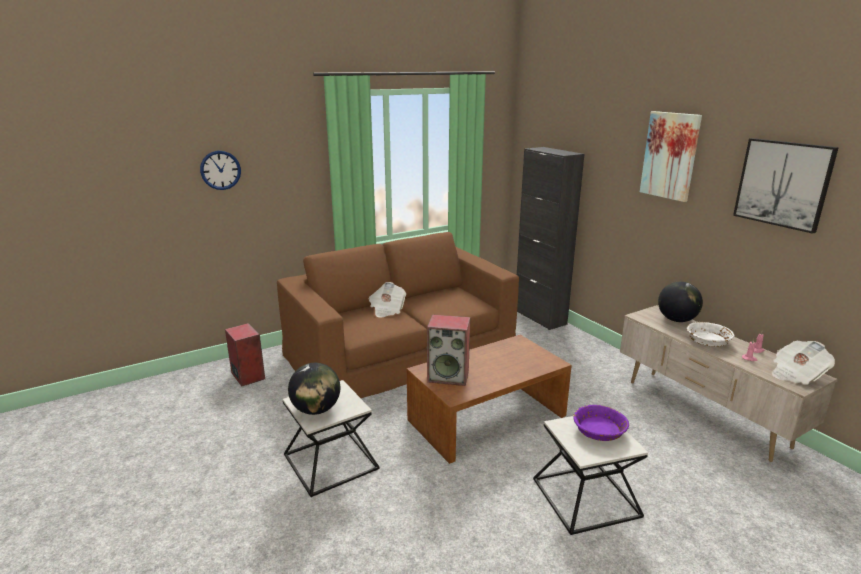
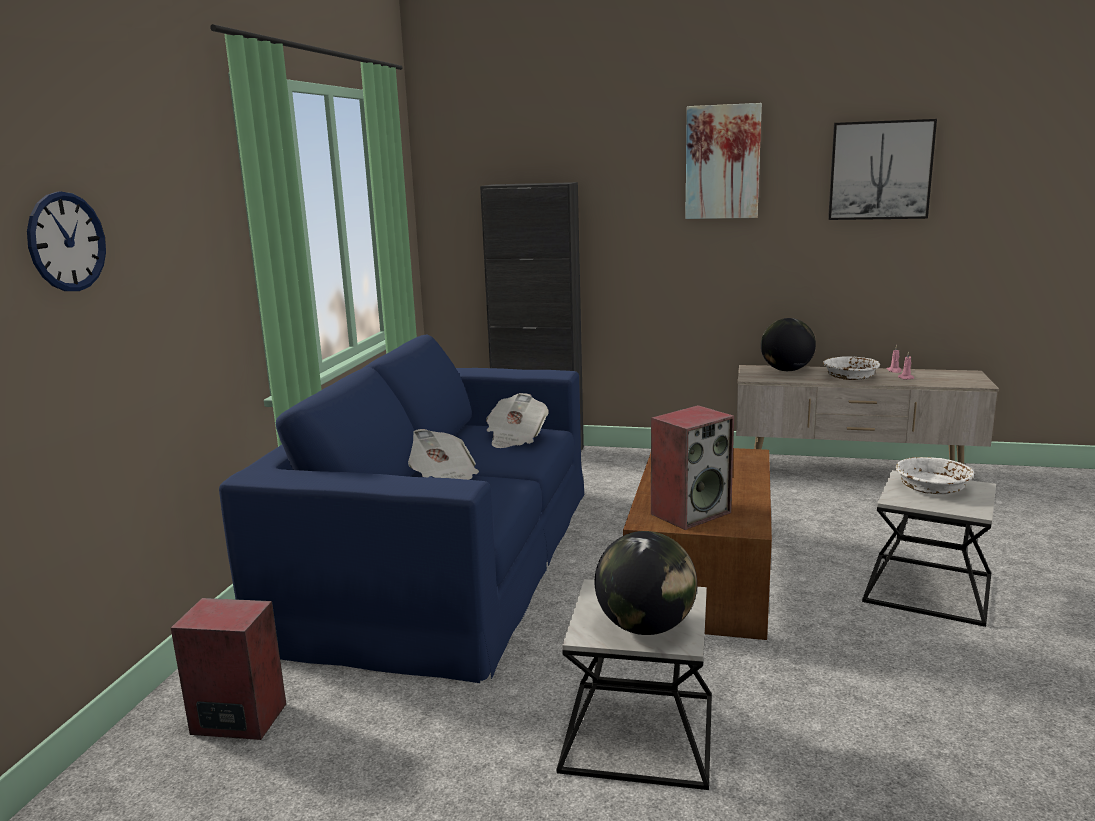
camera: 45 degrees left, 5 degrees down
brown sofa [277,232,519,398] -> blue sofa [219,335,585,683]
purple bowl [574,405,629,441] -> white bowl [895,457,974,494]
newspaper [772,341,835,385] -> newspaper moved to [486,393,549,448]

